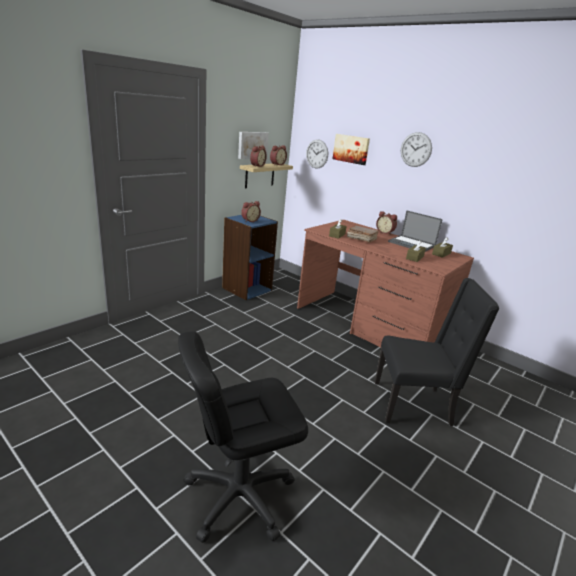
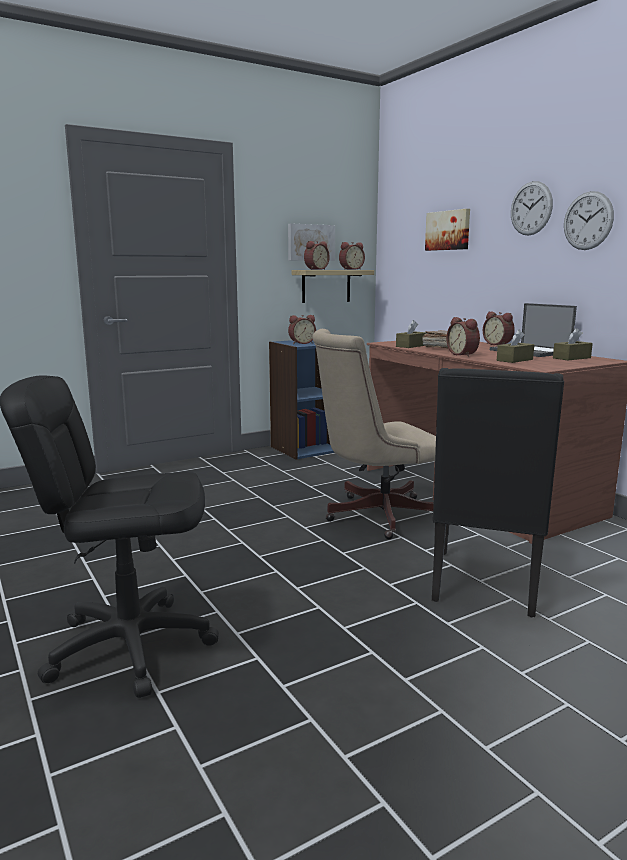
camera: 20 degrees right, 10 degrees down
wall clock [306,140,328,169] -> wall clock moved to [564,191,614,250]
black chair [375,278,499,426] -> black chair turned 90 degrees clockwise [432,368,564,617]
none -> beige office chair [312,329,436,539]
none -> alarm clock [446,317,480,357]

